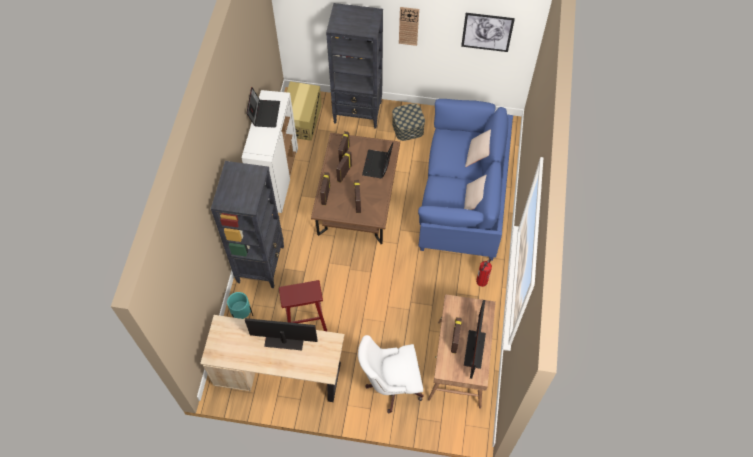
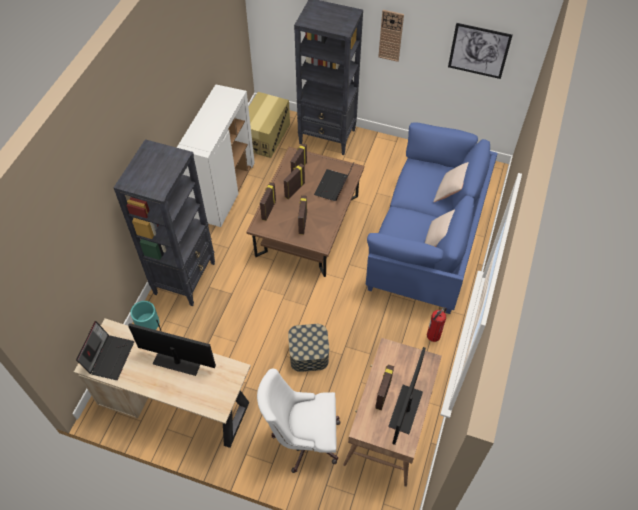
camera: 10 degrees right, 5 degrees down
laptop [246,87,280,128] -> laptop moved to [76,321,134,380]
red stool [279,280,328,332] -> none
storage box [392,104,425,141] -> storage box moved to [288,324,329,372]

